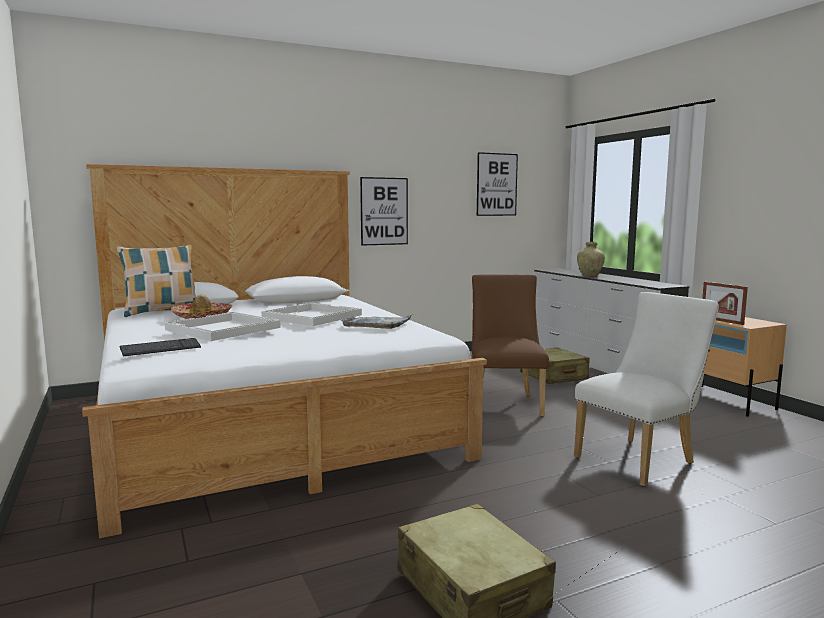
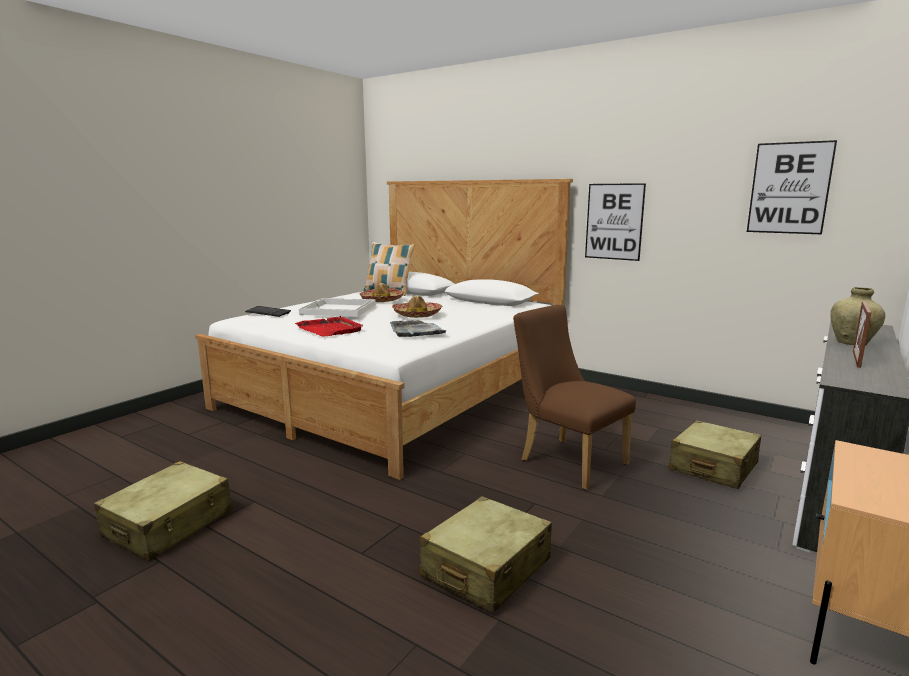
camera: 60 degrees right, 5 degrees up
white tray [261,302,362,326] -> hat [392,295,443,318]
brown chair [472,274,549,417] -> brown chair turned 105 degrees counterclockwise [513,305,636,490]
white chair [574,292,719,487] -> beige suitcase [420,496,552,613]
picture frame [702,282,748,325] -> picture frame moved to [853,301,871,368]
none -> red tray [295,316,363,337]

